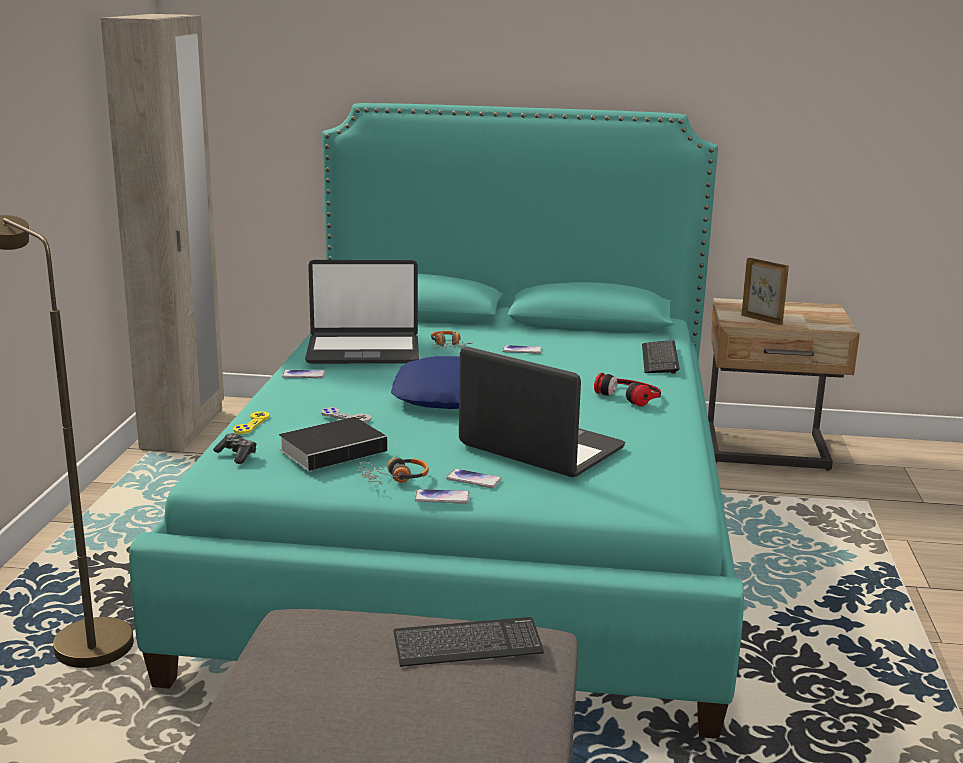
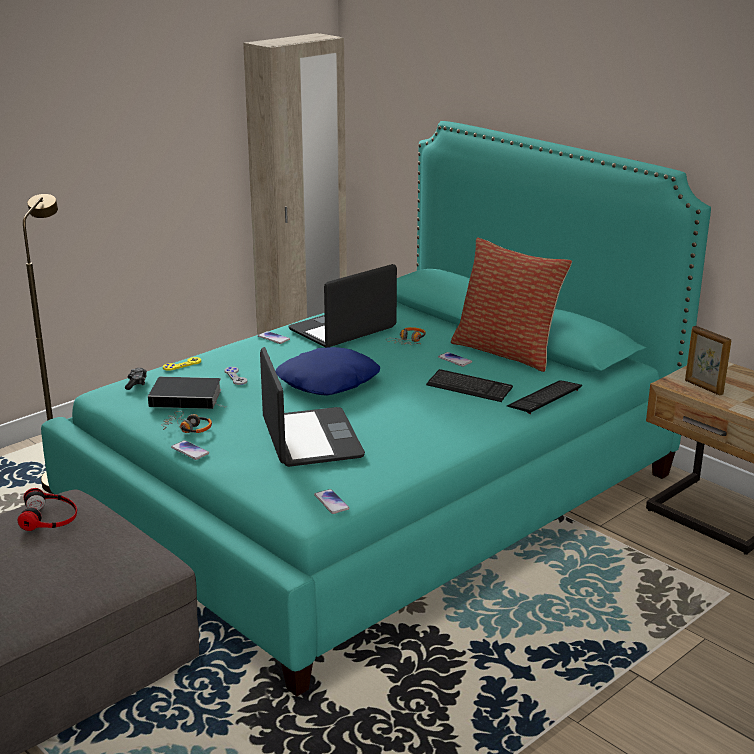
camera: 40 degrees right, 5 degrees up
laptop [305,260,419,364] -> laptop turned 105 degrees clockwise [288,264,397,347]
keyboard [394,617,544,667] -> keyboard moved to [426,369,513,402]
phone [446,469,502,488] -> phone moved to [314,489,350,514]
headphones [594,373,661,407] -> headphones moved to [18,488,77,531]
picture frame [742,258,789,325] -> picture frame turned 150 degrees clockwise [685,326,731,396]
none -> pillow [451,238,572,372]

